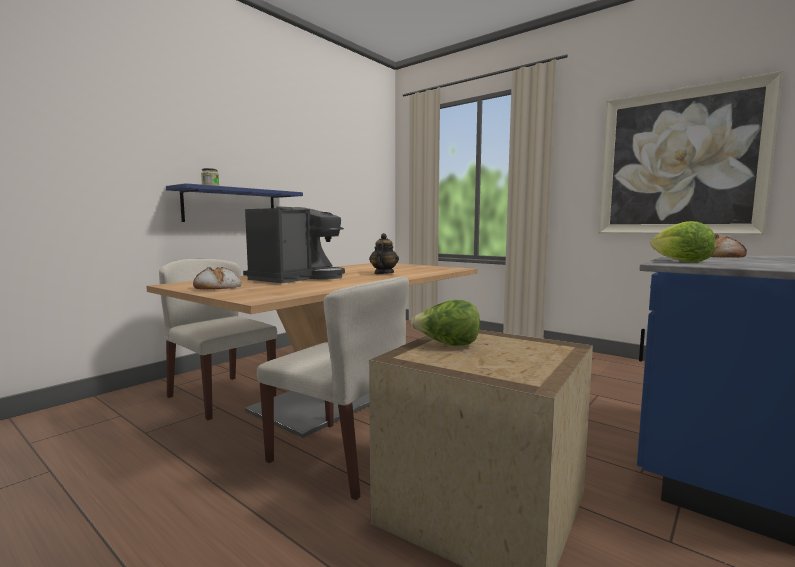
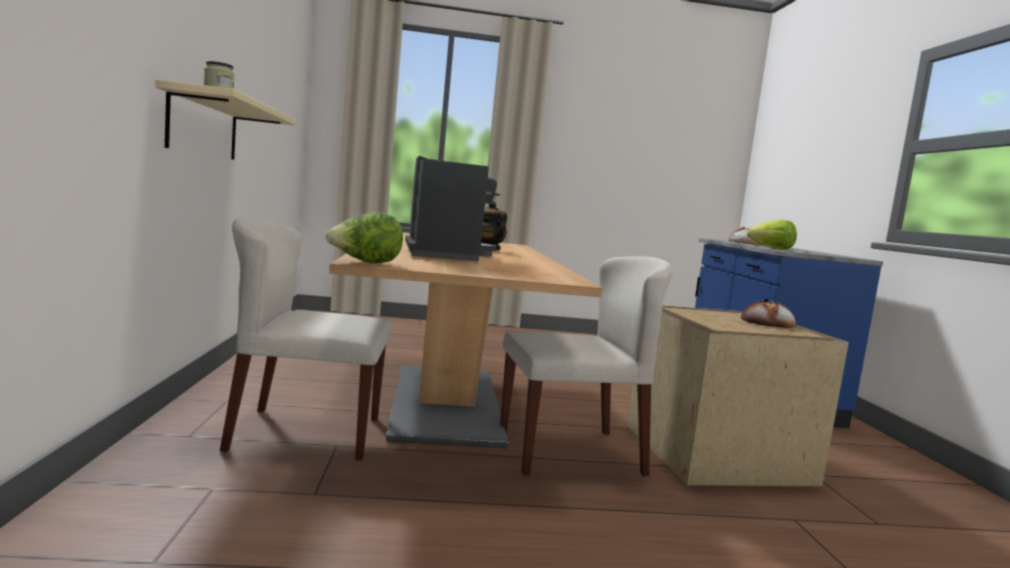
camera: 45 degrees left, 0 degrees up
blue shelf [166,183,303,222] -> beige shelf [155,80,296,160]
bread [193,267,242,290] -> bread moved to [741,300,796,328]
lettuce [411,300,480,346] -> lettuce moved to [325,212,403,264]
picture [599,71,783,235] -> none

